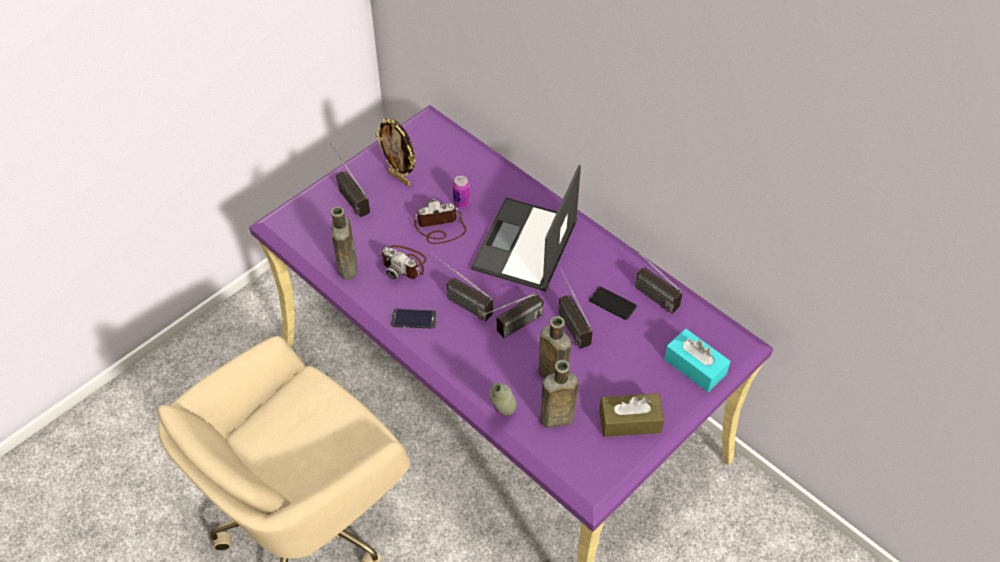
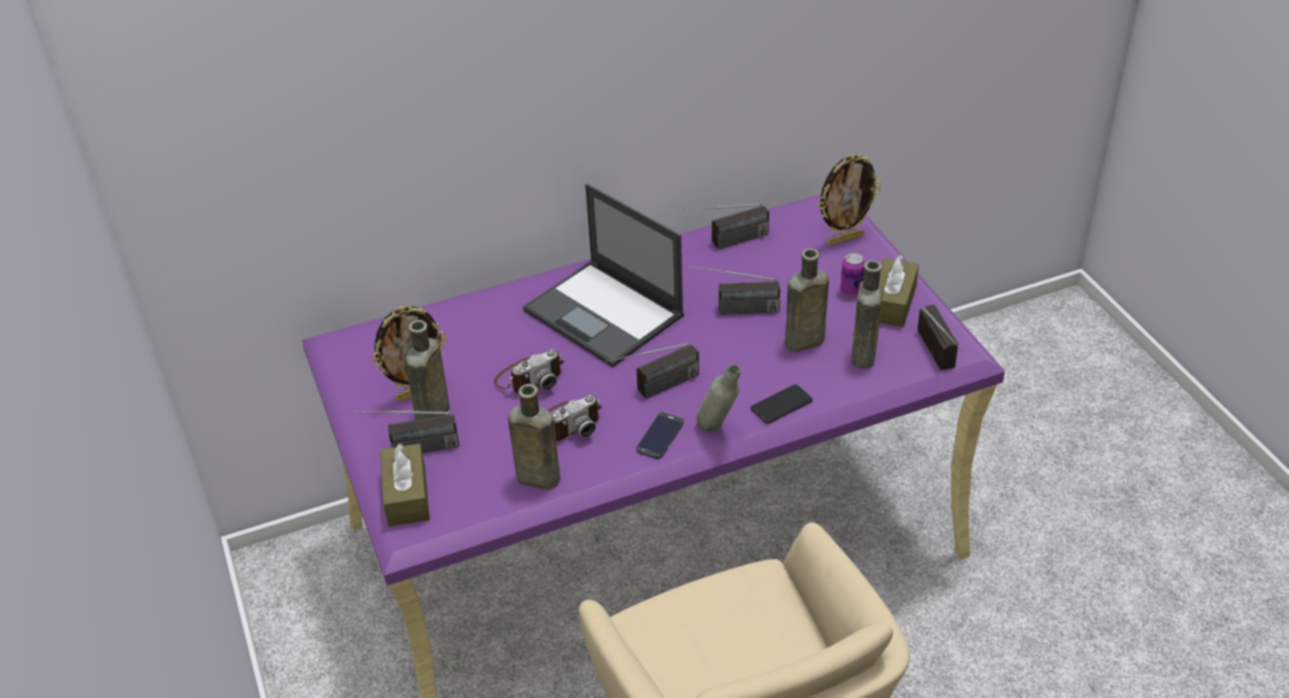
camera: 65 degrees left, 10 degrees down
camera [414,199,467,244] -> camera turned 135 degrees counterclockwise [494,349,564,393]
can [453,176,471,208] -> can moved to [840,252,865,297]
radio [475,293,543,338] -> radio moved to [917,304,962,370]
grey bottle [489,383,517,416] -> grey bottle moved to [696,364,740,432]
phone [589,287,637,320] -> phone moved to [751,384,813,424]
turquoise tissue box [664,329,730,392] -> picture frame [818,154,881,246]
none -> brown tissue box [380,443,430,527]
none -> brown bottle [405,320,450,420]

